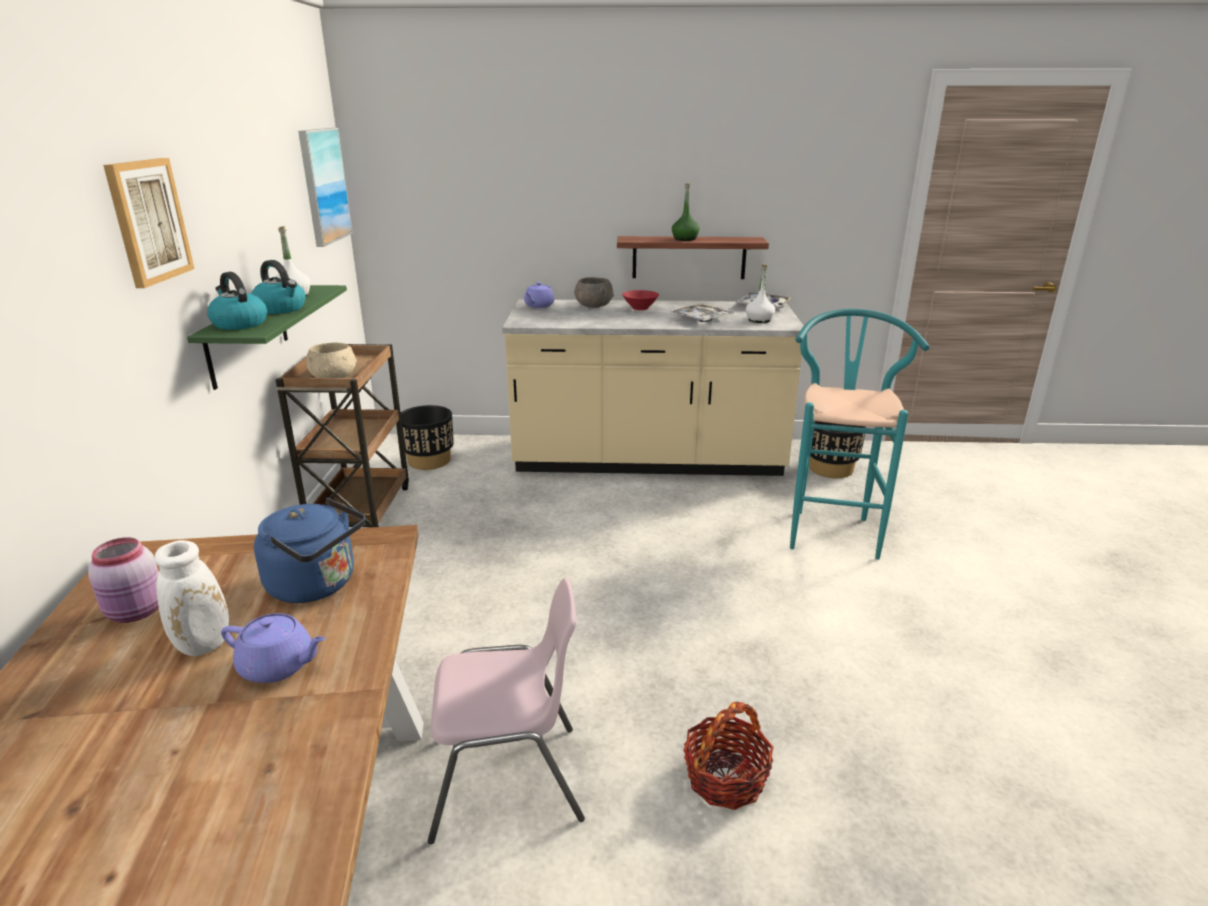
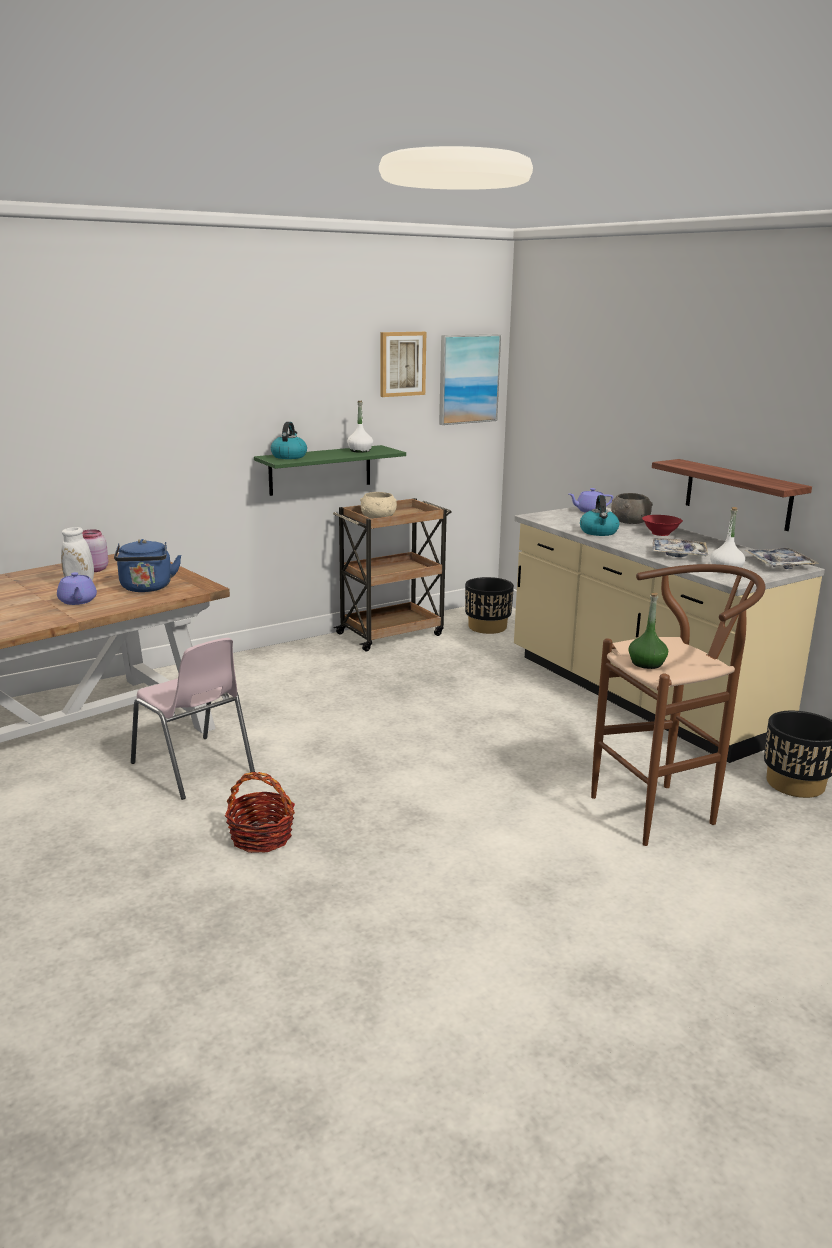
camera: 55 degrees right, 5 degrees down
picture [103,158,194,288] -> picture moved to [380,332,426,397]
kettle [251,260,306,314] -> kettle moved to [580,495,619,536]
green bottle [672,183,700,241] -> green bottle moved to [628,593,668,669]
turquoise stool [790,309,930,560] -> brown stool [591,564,765,846]

